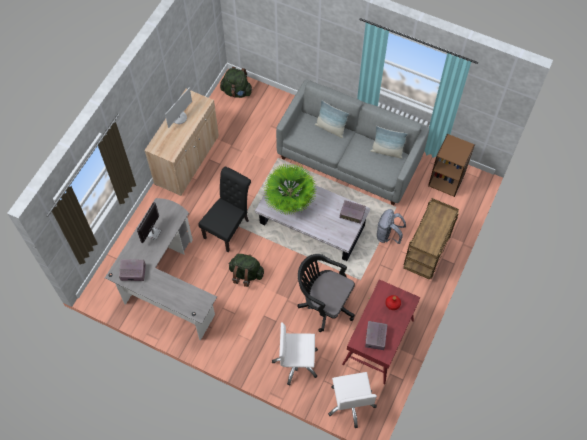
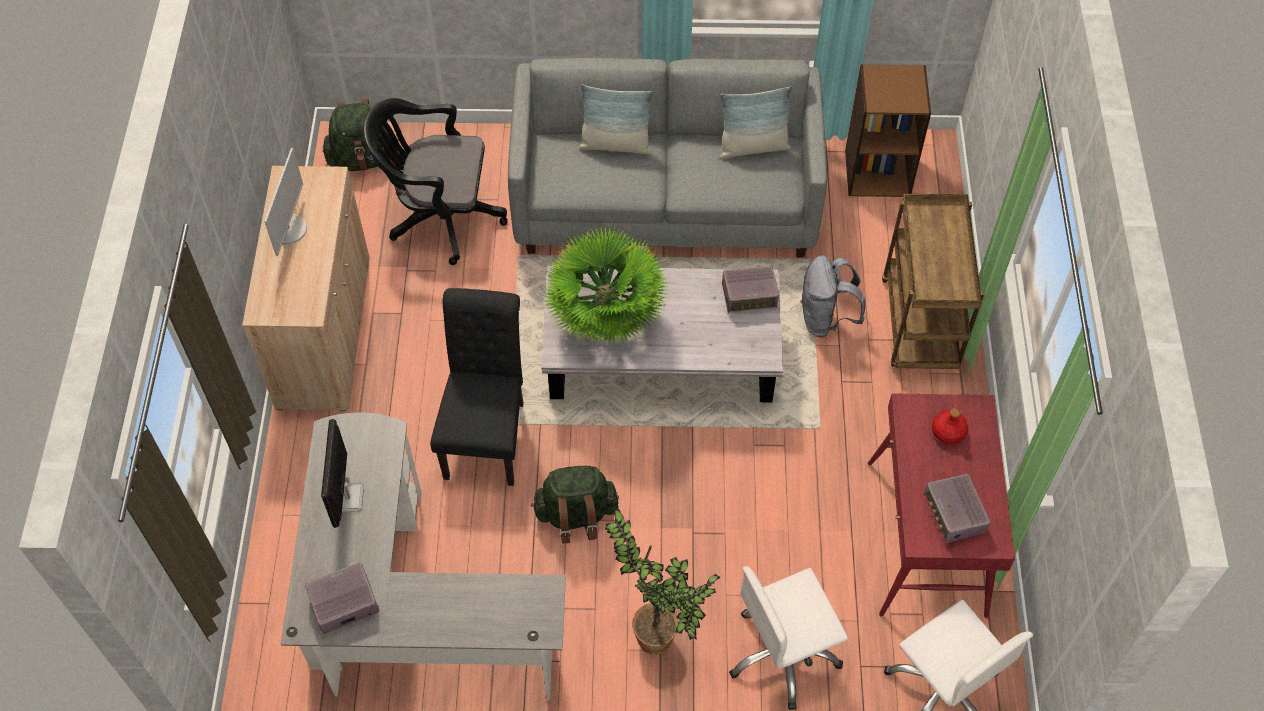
camera: 25 degrees left, 5 degrees down
black office chair [297,254,355,332] -> black office chair moved to [364,98,507,265]
none -> potted plant [605,508,721,655]

